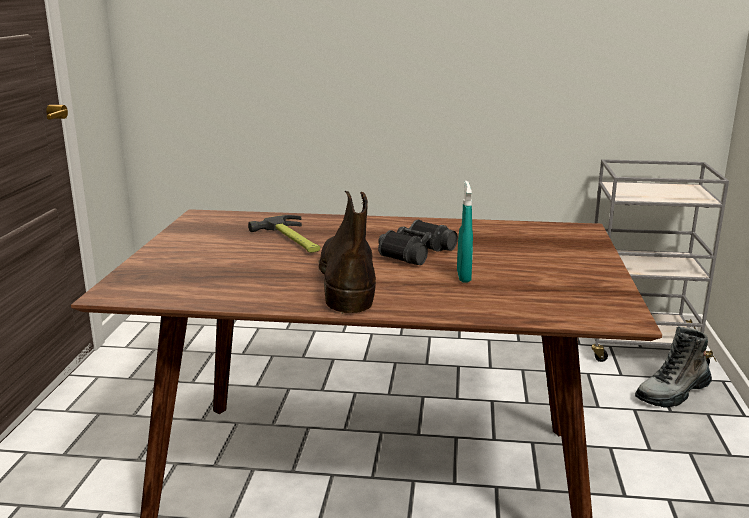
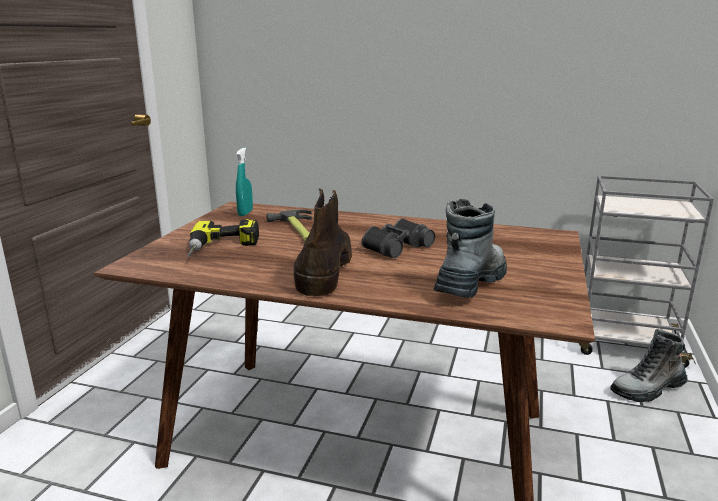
camera: 10 degrees right, 0 degrees up
turquoise spray bottle [457,181,473,282] -> turquoise spray bottle moved to [236,148,253,216]
none -> power drill [187,219,259,257]
none -> boot [433,199,507,298]

